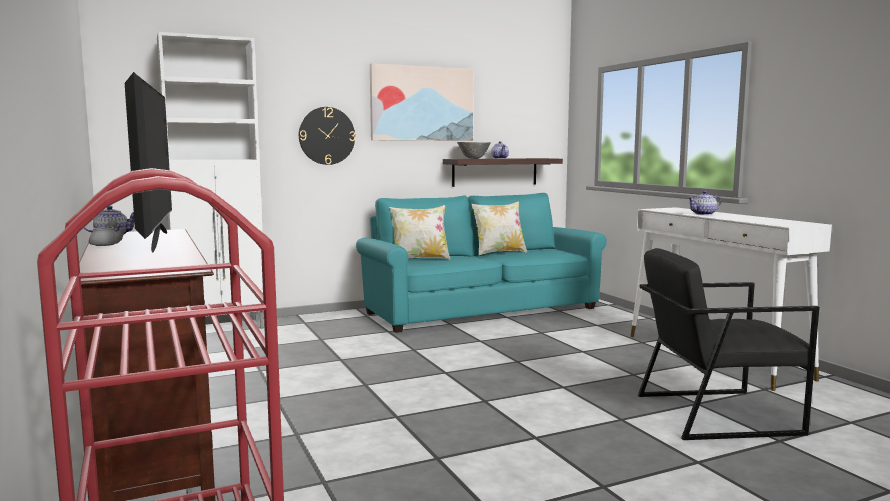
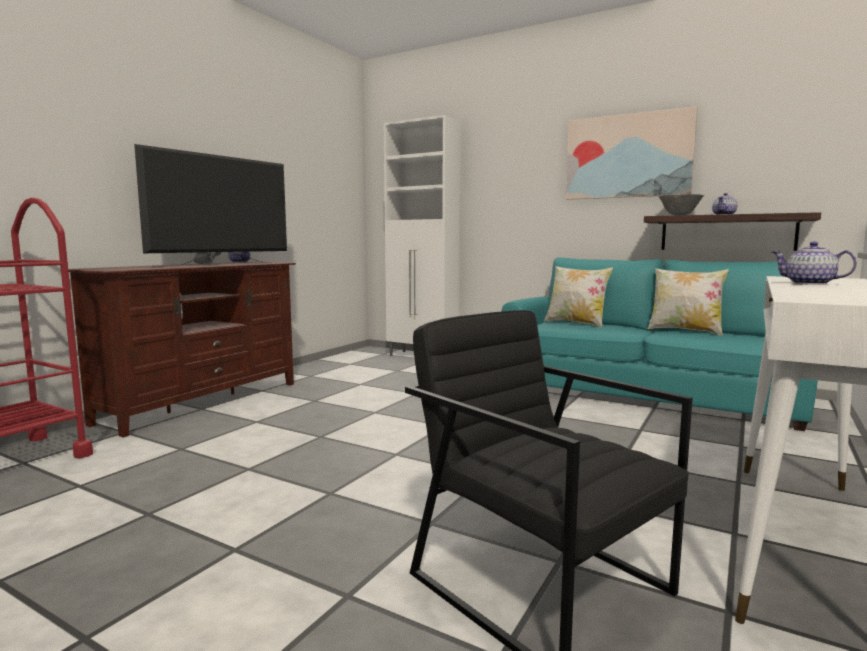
camera: 55 degrees right, 0 degrees up
wall clock [299,107,355,165] -> none

